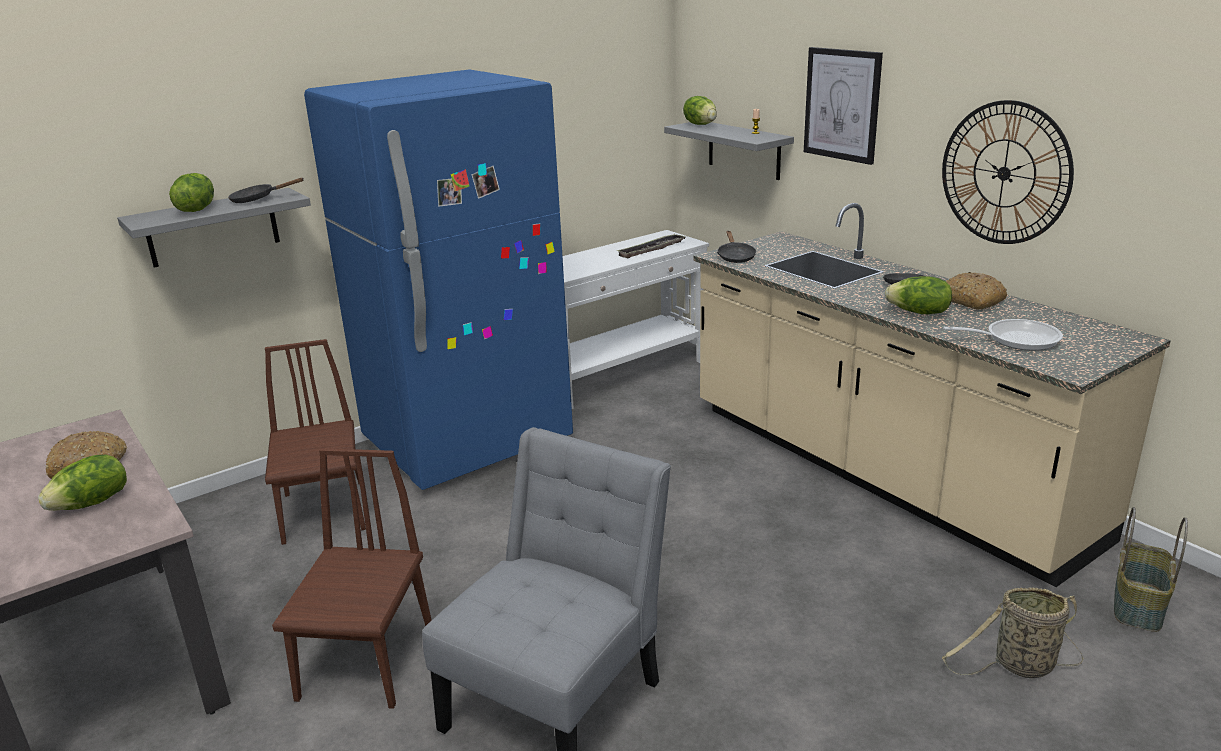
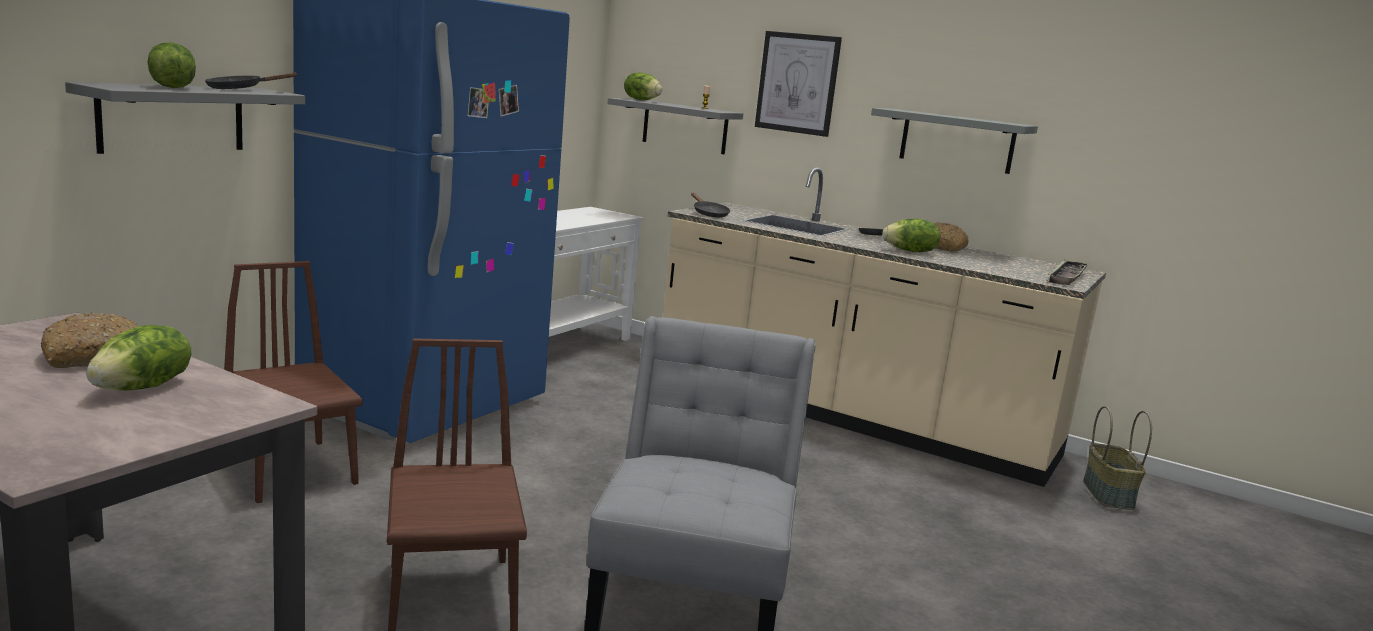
camera: 25 degrees left, 10 degrees down
tray [616,234,685,258] -> tray moved to [1048,260,1089,285]
wall clock [942,100,1074,244] -> grey shelf [871,108,1038,174]
basket [942,587,1084,678] -> none
frying pan [943,319,1063,351] -> none

